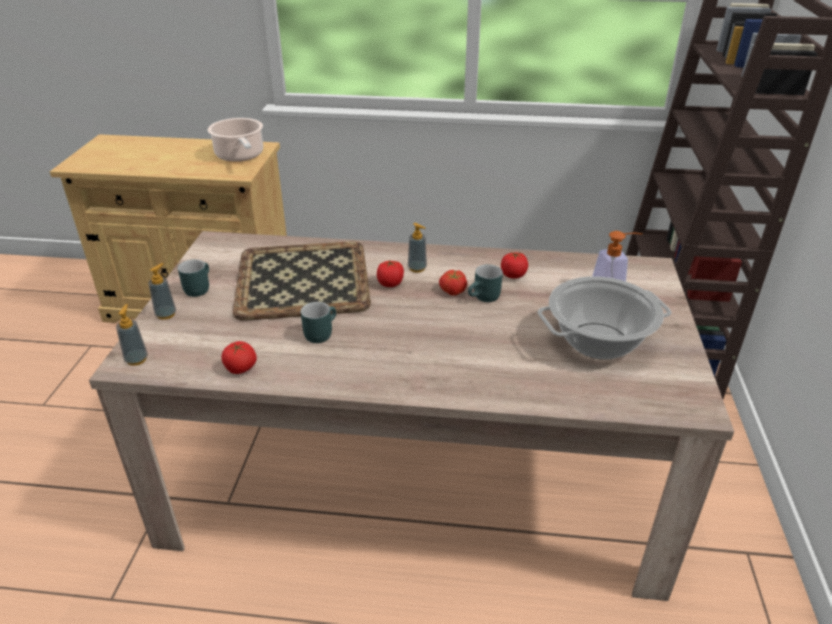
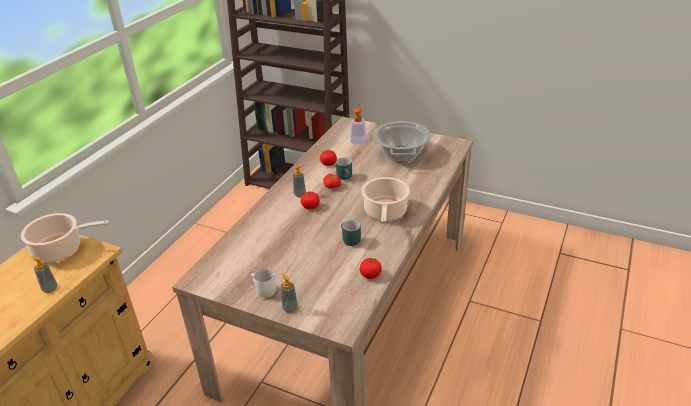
camera: 70 degrees left, 0 degrees up
soap dispenser [116,304,148,366] -> soap dispenser moved to [30,256,57,293]
turquoise mug [178,259,209,297] -> white mug [251,269,276,298]
tray [233,241,371,321] -> none
none -> cooking pot [362,177,410,223]

